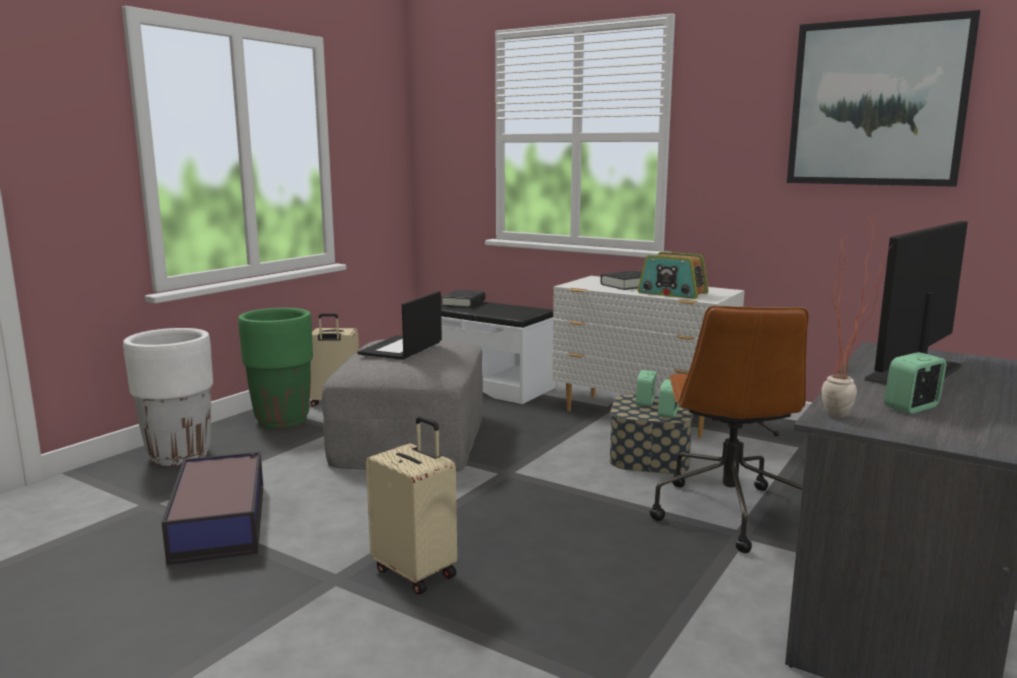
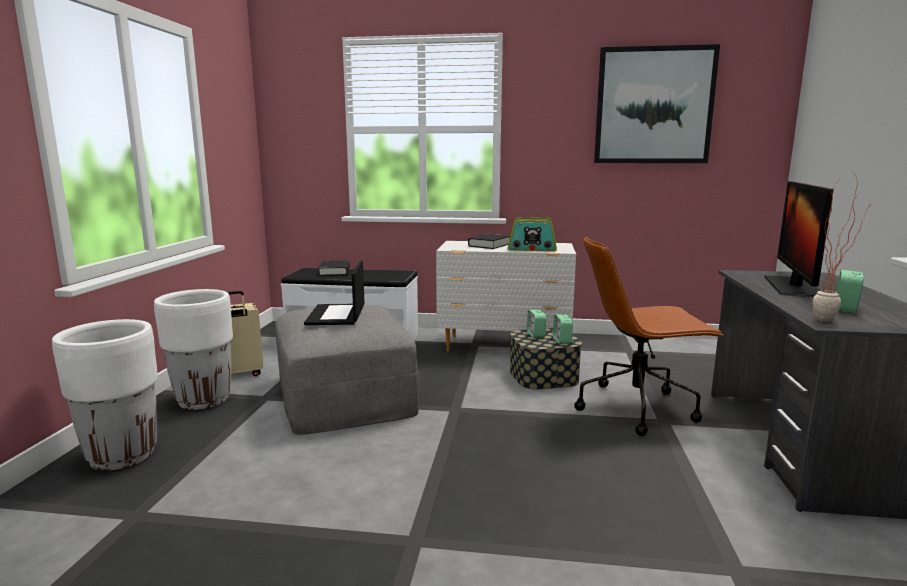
camera: 25 degrees left, 0 degrees up
storage box [161,452,263,565] -> none
green planter [238,308,313,429] -> white planter [154,289,233,410]
beige suitcase [366,416,457,594] -> none
brown office chair [650,306,809,553] -> brown office chair turned 105 degrees clockwise [574,236,723,436]

